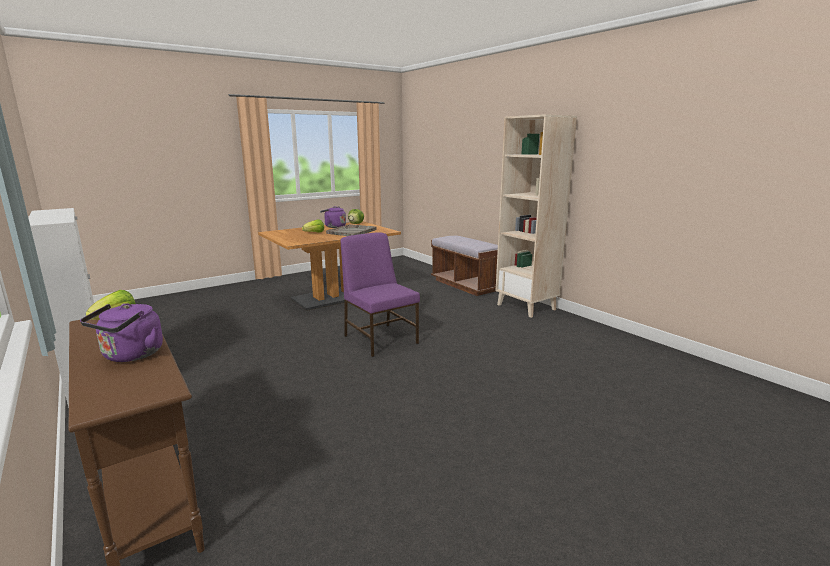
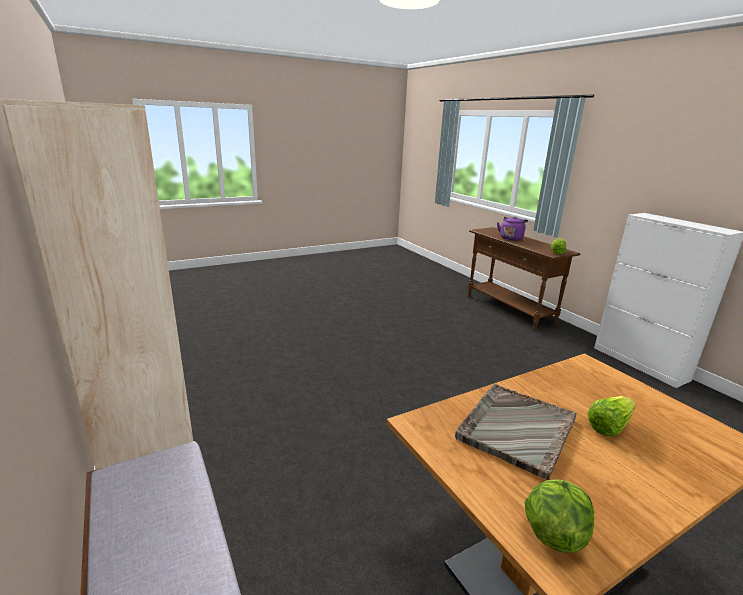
camera: 175 degrees left, 5 degrees up
purple kettle [320,206,346,228] -> none
purple chair [341,232,420,357] -> none

